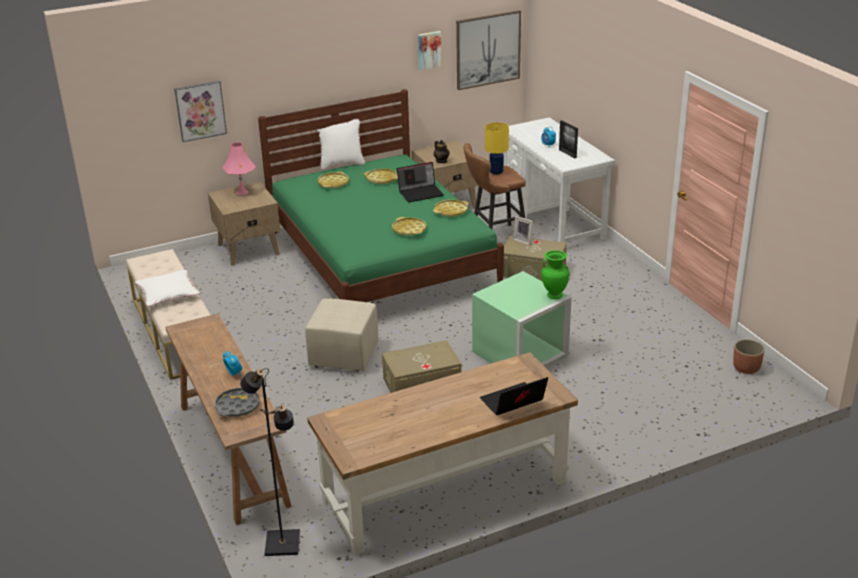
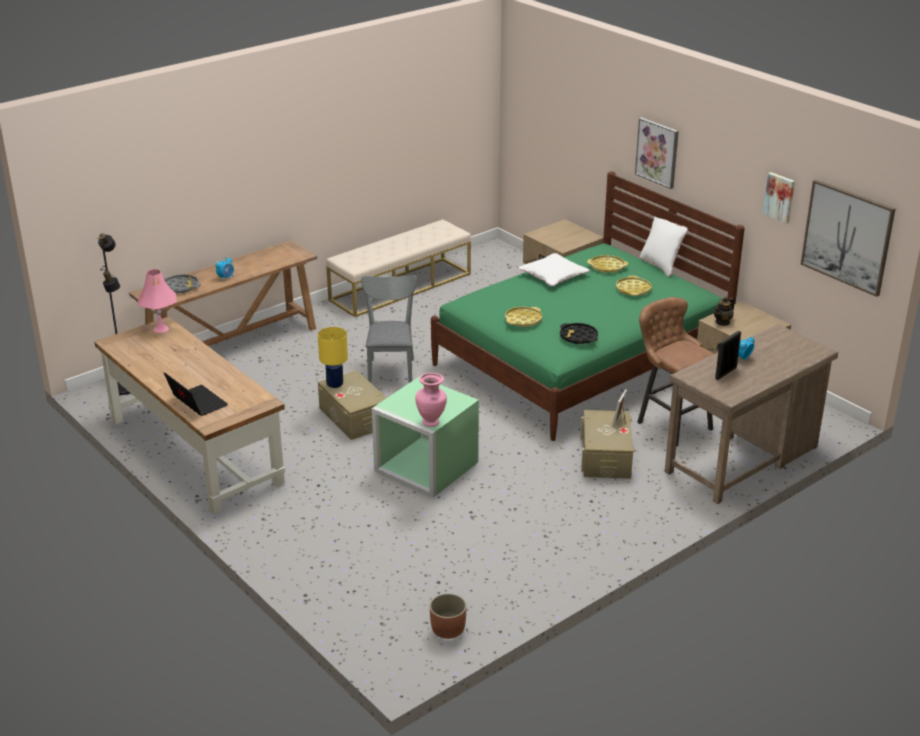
camera: 75 degrees right, 0 degrees up
white pillow [135,270,200,307] -> white pillow moved to [518,253,590,286]
picture [174,81,227,142] -> picture moved to [635,117,679,189]
pink table lamp [222,142,256,195] -> pink table lamp moved to [138,269,177,333]
beige ottoman [305,298,379,372] -> grey chair [361,275,417,384]
laptop [397,162,444,202] -> none
yellow tray [433,199,469,217] -> black tray [560,323,598,344]
yellow table lamp [485,122,509,175] -> yellow table lamp moved to [318,327,348,388]
white desk [503,117,615,242] -> brown desk [665,324,838,504]
green vase [541,250,570,299] -> pink vase [415,373,447,427]

